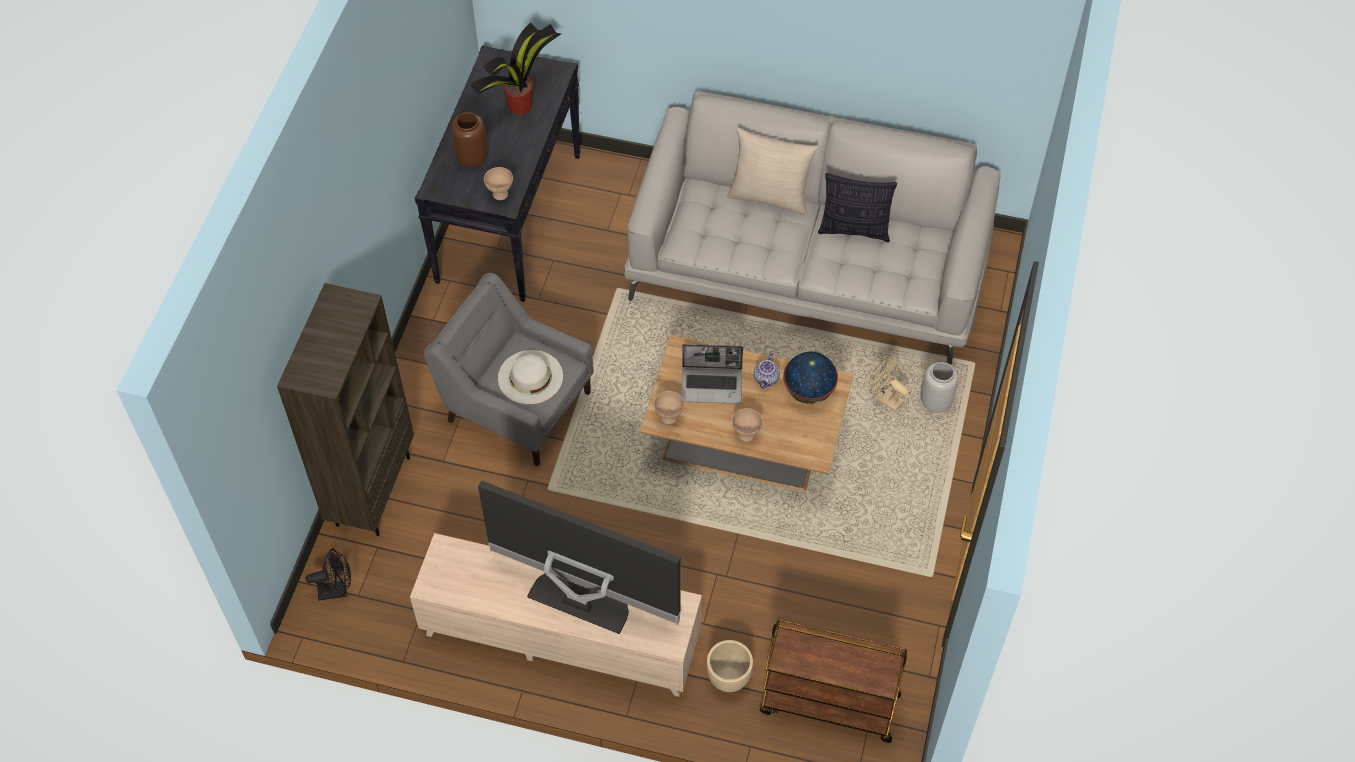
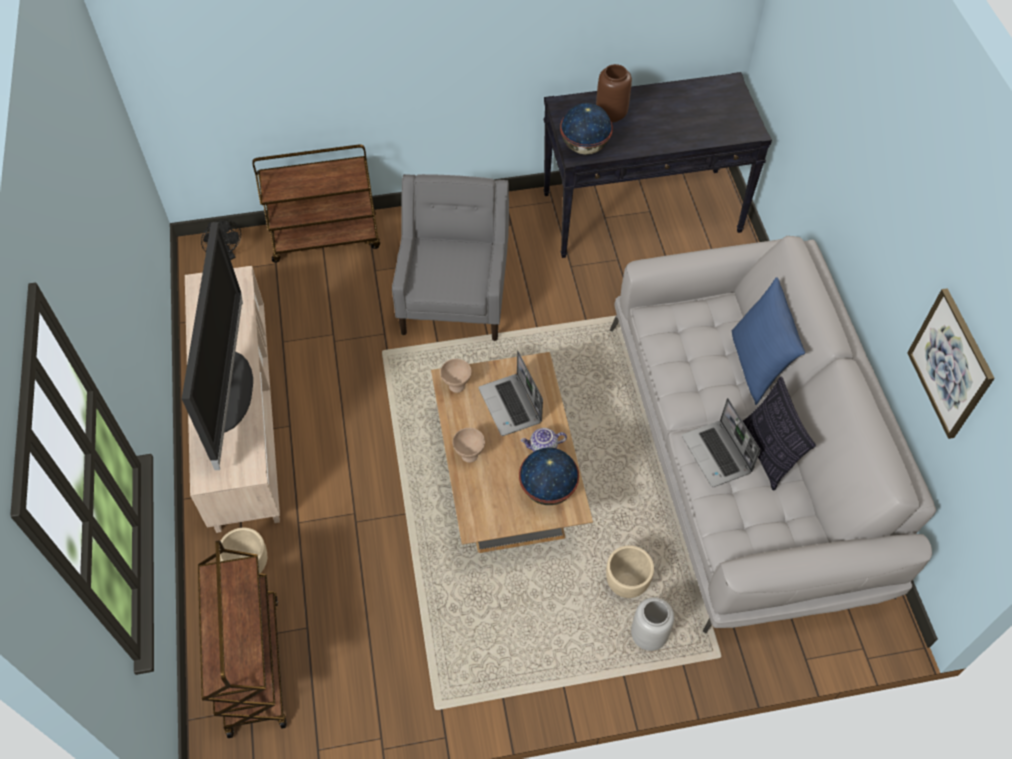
camera: 65 degrees right, 0 degrees up
brown bookcase [277,283,414,536] -> brown cart [252,144,380,263]
potted plant [470,22,561,115] -> none
beige bowl [484,167,513,200] -> globe [560,103,613,155]
white hat [498,350,563,404] -> none
beige pillow [727,127,819,216] -> blue pillow [732,277,805,405]
beige fan [868,357,909,411] -> beige planter [606,545,654,598]
none -> laptop [682,398,761,487]
none -> picture [907,288,995,439]

